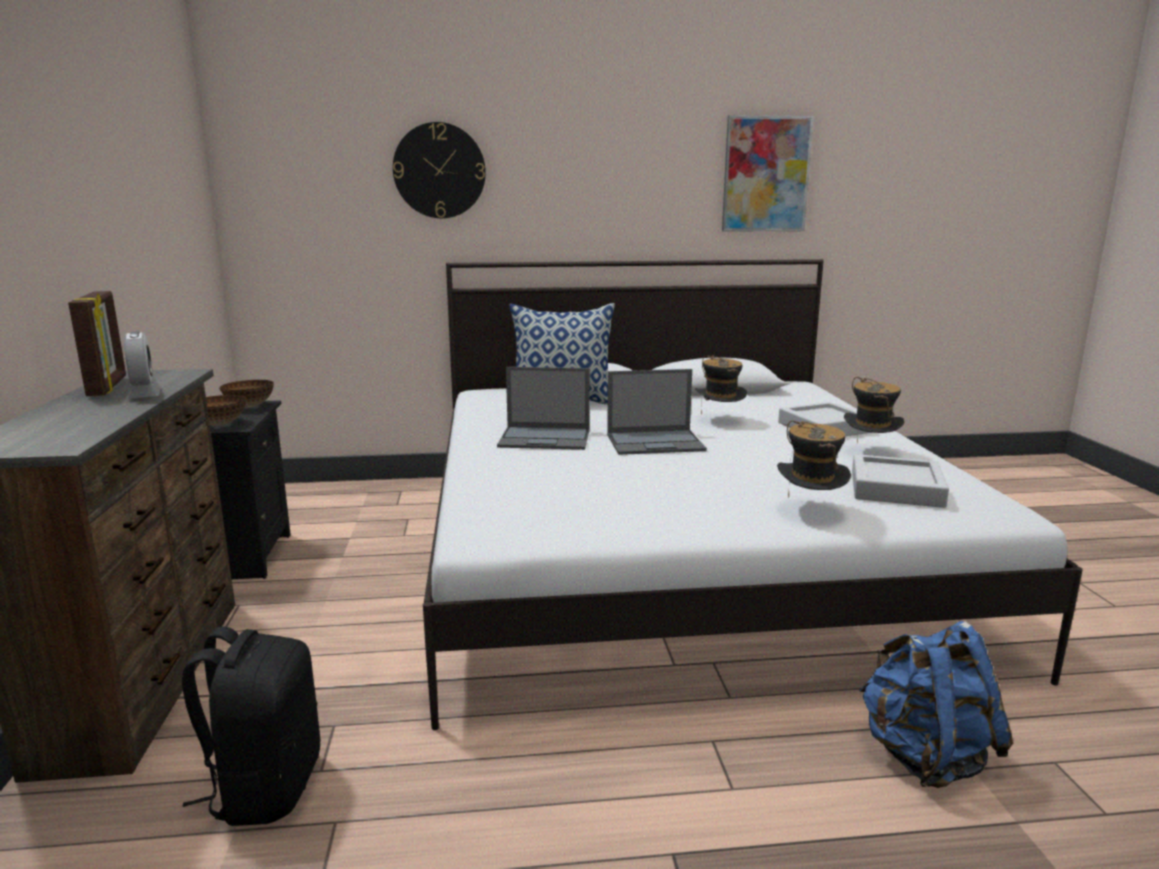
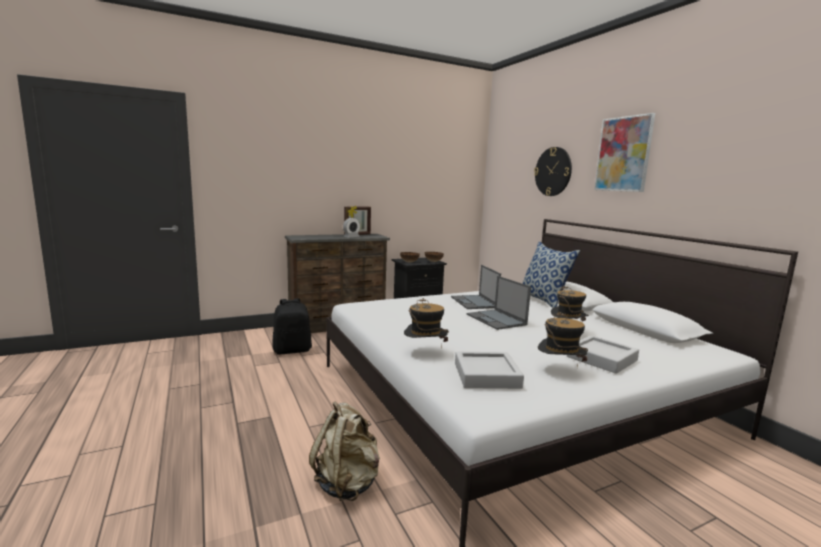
camera: 70 degrees right, 5 degrees down
picture [722,115,814,232] -> picture moved to [594,113,655,192]
blue backpack [859,621,1013,788] -> beige backpack [309,401,380,501]

